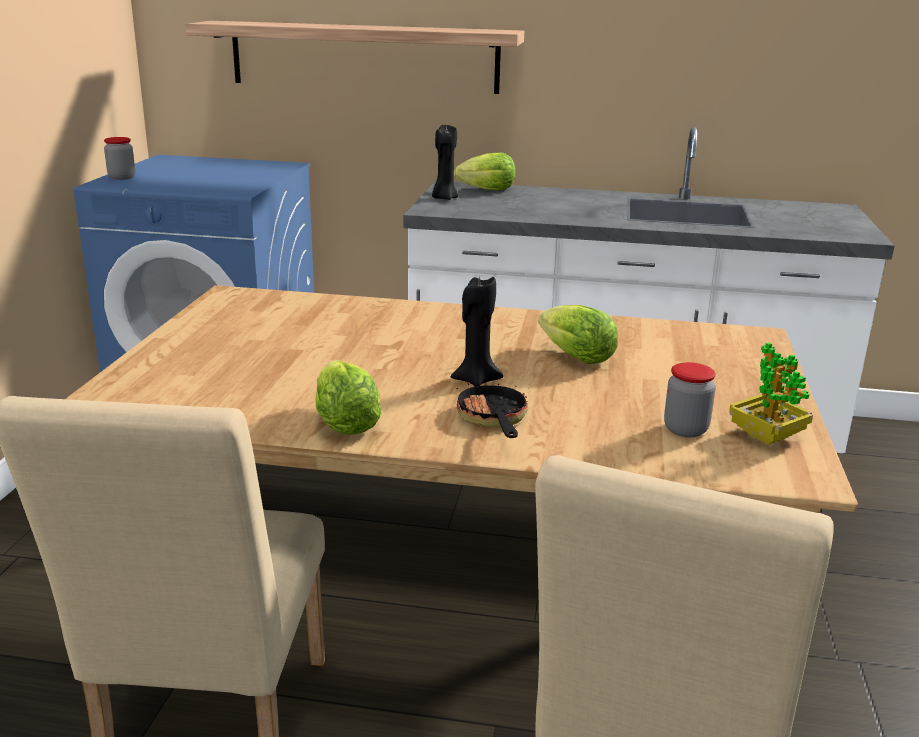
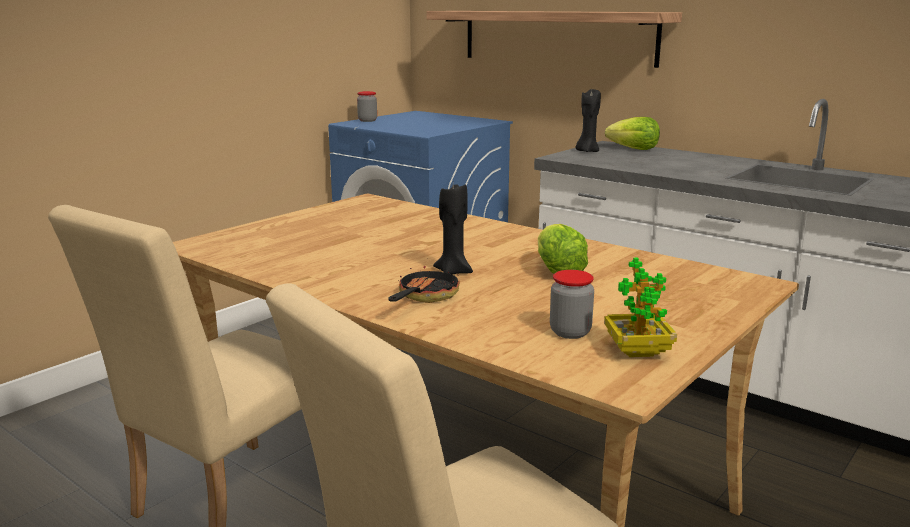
camera: 30 degrees right, 5 degrees down
lettuce [315,360,382,435] -> none

